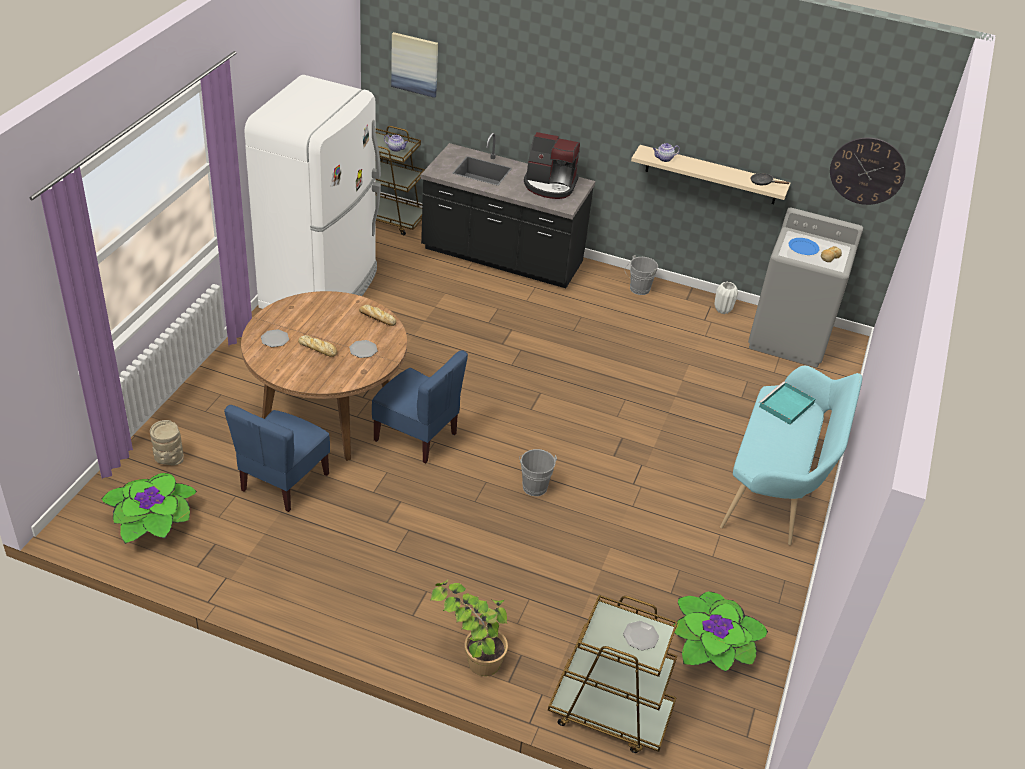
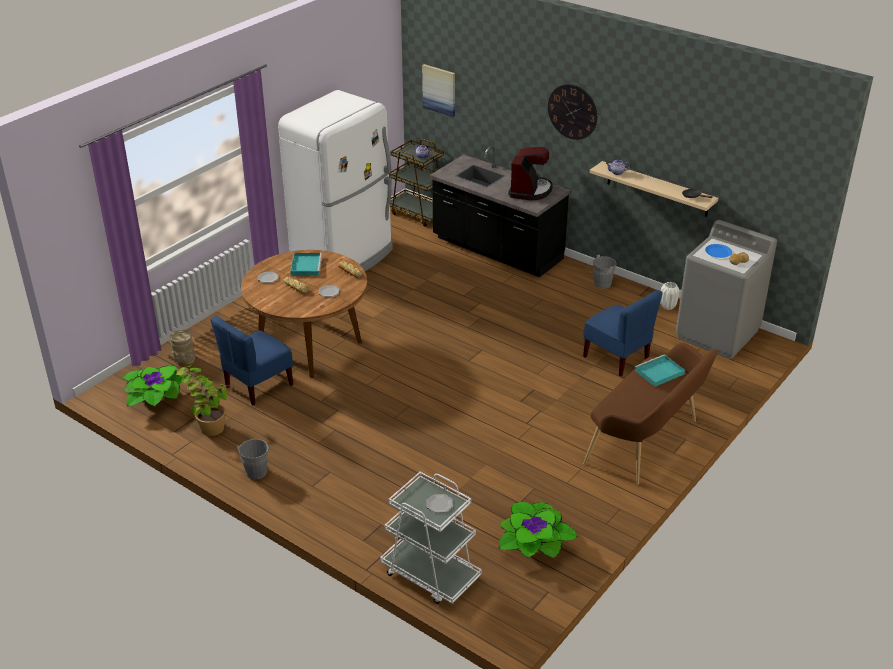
camera: 20 degrees right, 5 degrees down
blue chair [372,350,468,463] -> blue chair moved to [583,290,662,377]
potted plant [430,579,508,676] -> potted plant moved to [175,365,230,436]
grey bucket [519,449,557,496] -> grey bucket moved to [237,439,270,480]
coffee machine [524,132,580,199] -> coffee machine turned 105 degrees counterclockwise [508,147,552,200]
brown cart [548,595,678,753] -> white cart [380,472,482,604]
turquoise bench [720,366,862,545] -> brown bench [583,343,718,485]
wall clock [830,137,906,205] -> wall clock moved to [548,84,597,140]
none -> turquoise tray [290,253,322,276]

